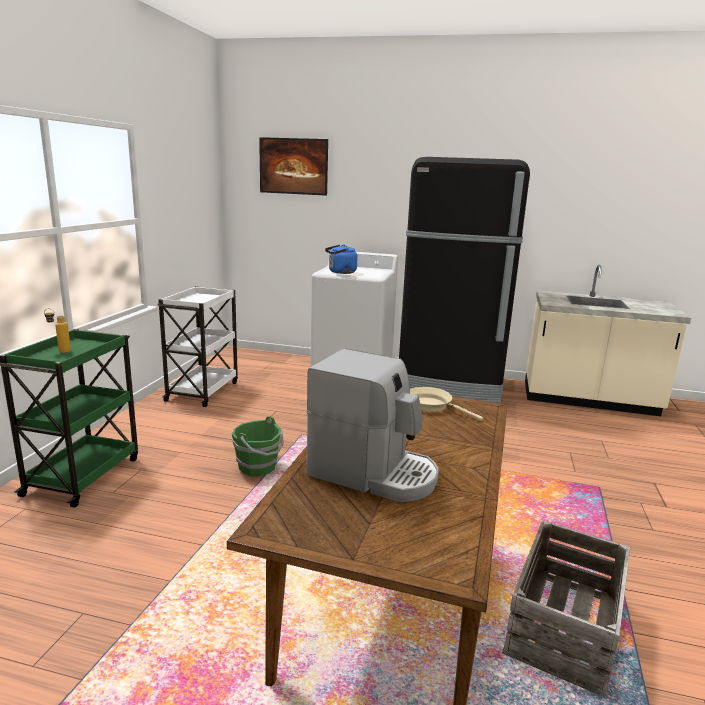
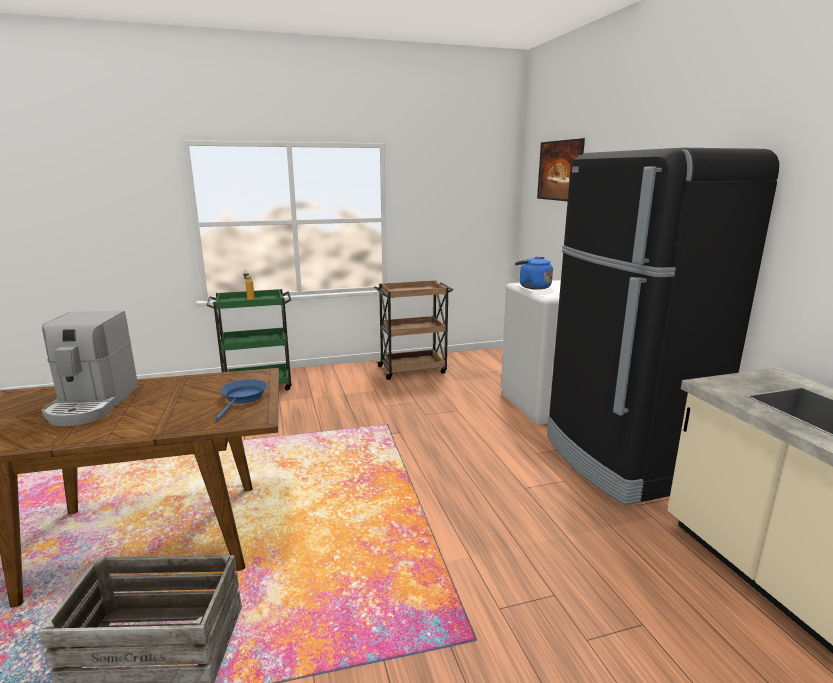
camera: 60 degrees right, 0 degrees up
white cart [158,286,238,407] -> brown cart [374,280,453,380]
green bucket [232,416,284,477] -> none
beige frying pan [410,387,483,421] -> blue frying pan [216,379,267,421]

